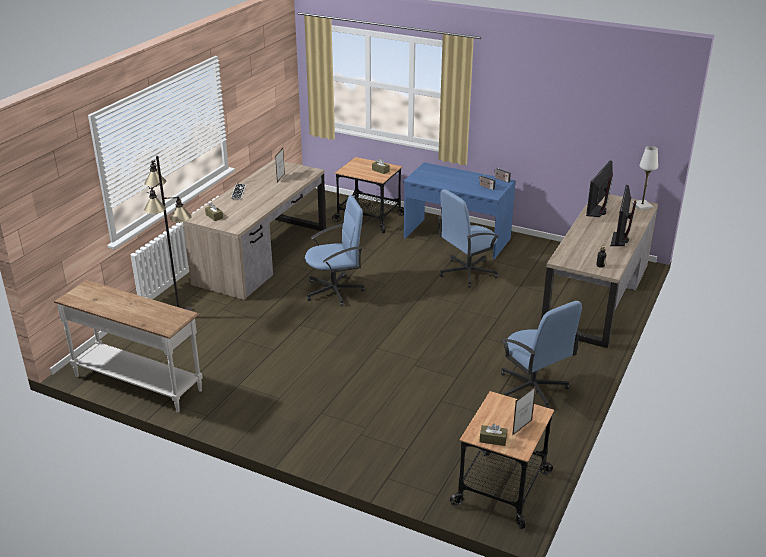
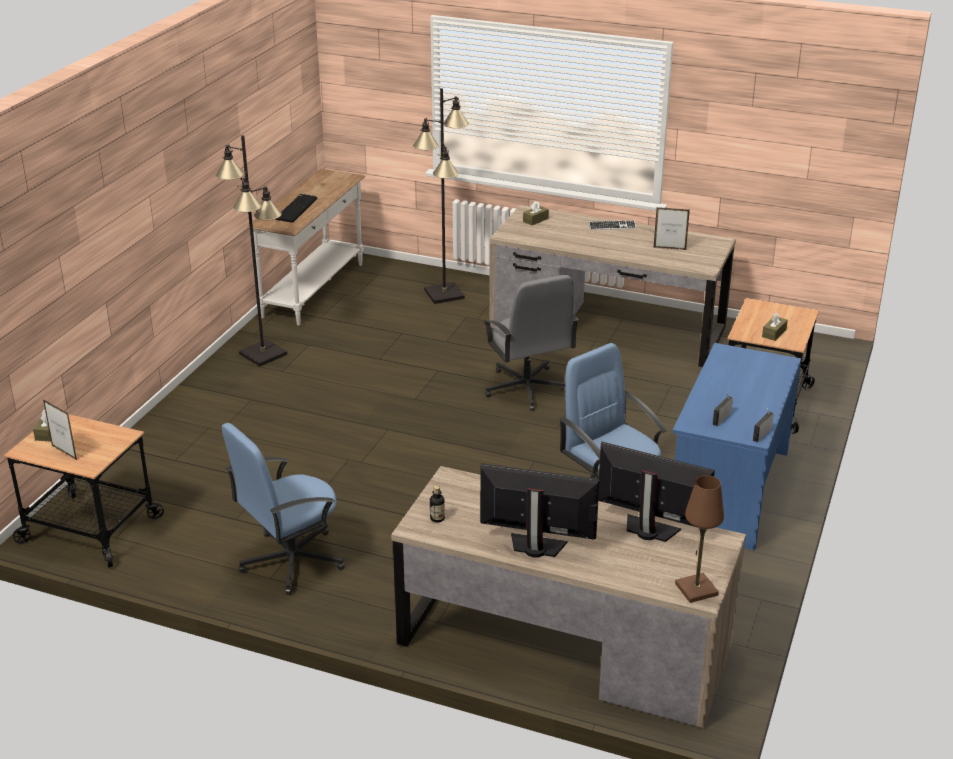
camera: 85 degrees right, 0 degrees up
blue office chair [305,195,365,307] -> grey office chair [484,275,579,411]
white table lamp [632,146,658,210] -> brown table lamp [675,475,724,603]
none -> black floor lamp [216,135,287,367]
none -> keyboard [275,194,317,223]

